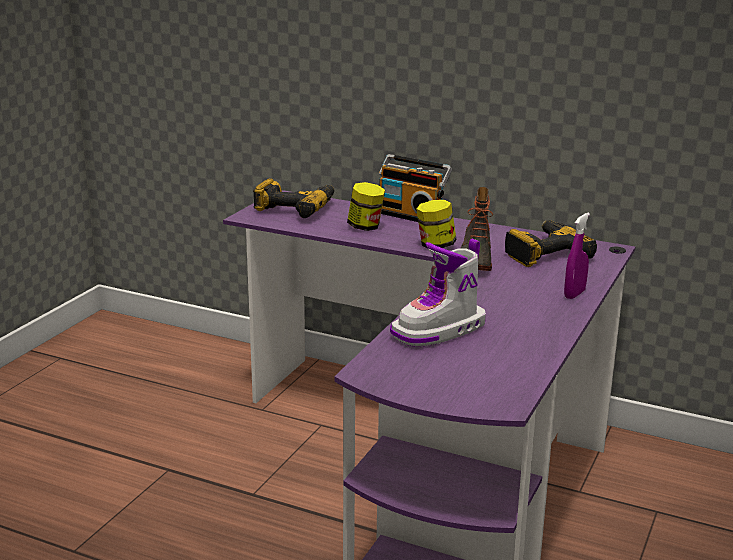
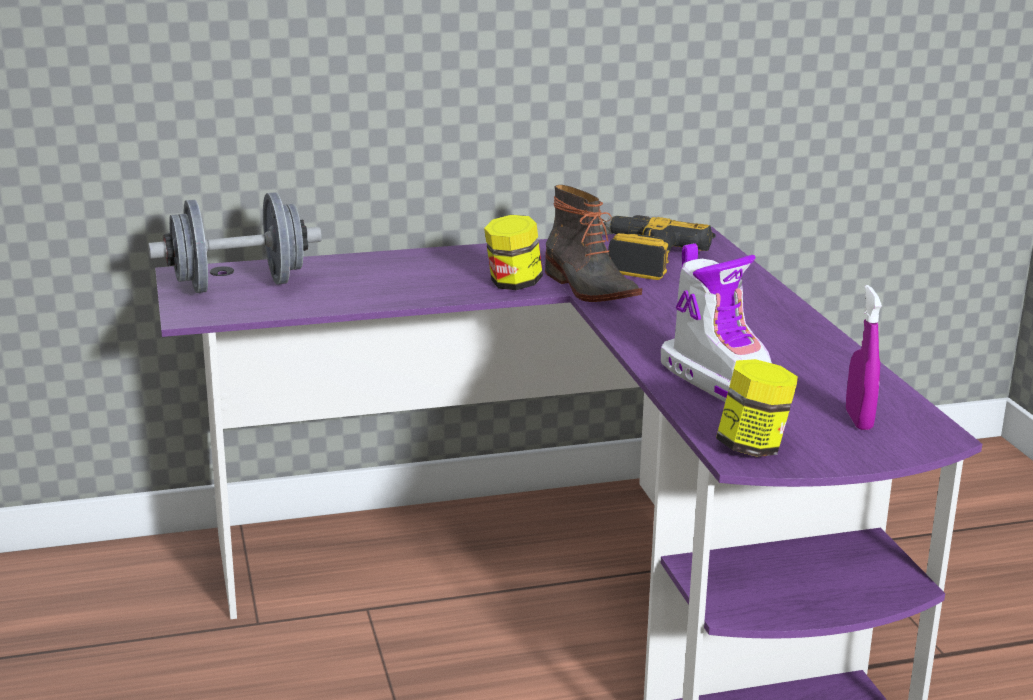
camera: 40 degrees left, 0 degrees up
power drill [253,178,334,218] -> grey dumbbell [148,192,322,293]
jar [347,182,385,231] -> jar moved to [716,359,798,457]
radio [379,154,452,222] -> none
boot [390,239,486,347] -> boot turned 45 degrees counterclockwise [661,243,772,402]
purple spray bottle [564,213,590,299] -> purple spray bottle moved to [846,285,882,430]

